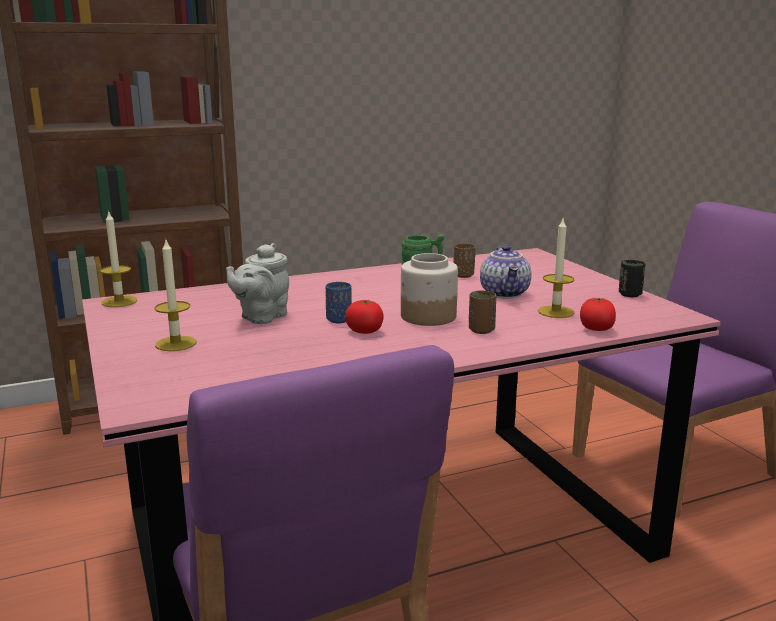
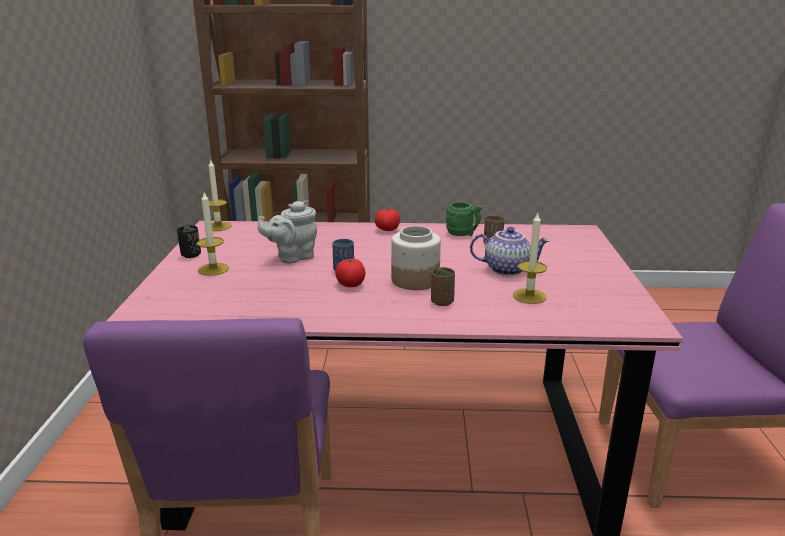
camera: 25 degrees right, 5 degrees up
teapot [480,245,531,299] -> teapot turned 105 degrees counterclockwise [470,227,550,276]
tomato [580,297,616,331] -> tomato moved to [375,208,400,231]
black cup [619,260,645,297] -> black cup moved to [177,225,201,258]

